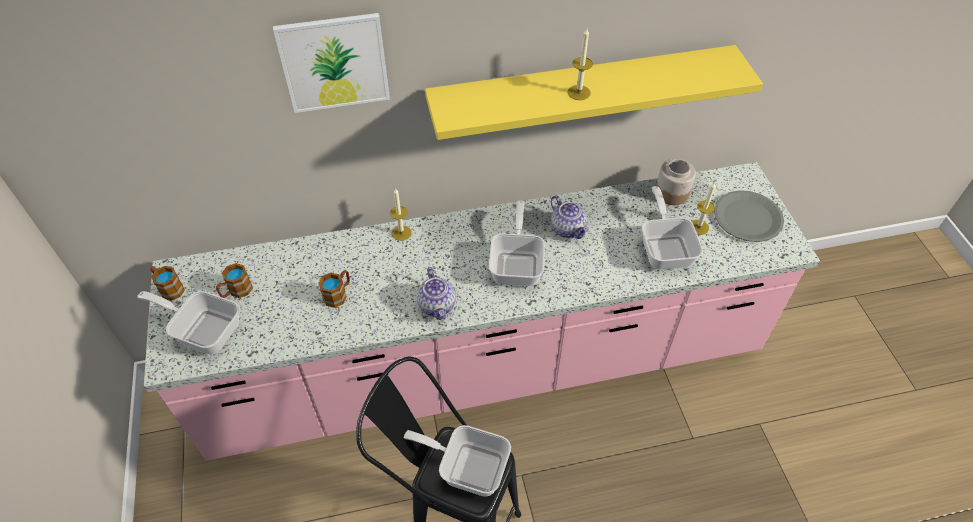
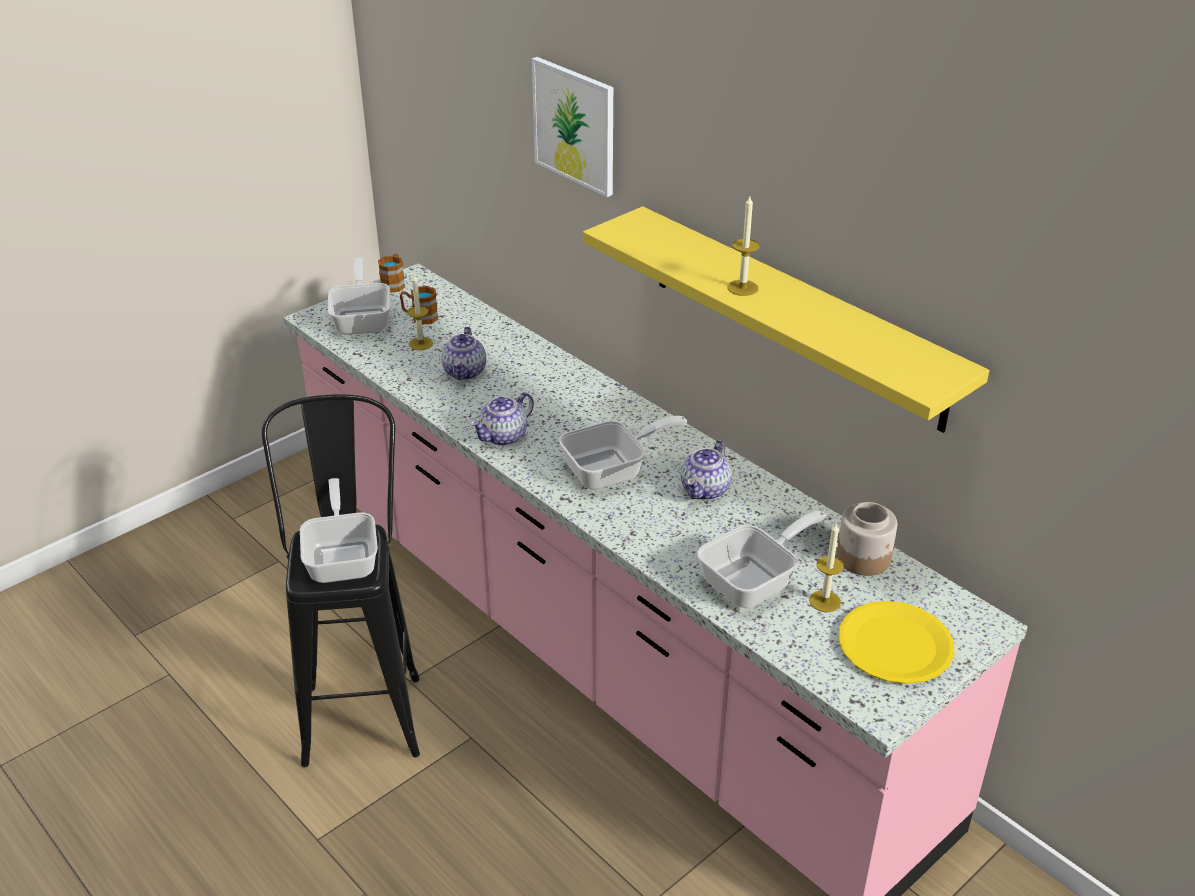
camera: 60 degrees right, 15 degrees down
mug [318,270,350,308] -> teapot [441,327,486,380]
candle [390,188,412,241] -> candle moved to [407,275,433,350]
grey plate [714,190,784,242] -> yellow plate [838,601,954,684]

